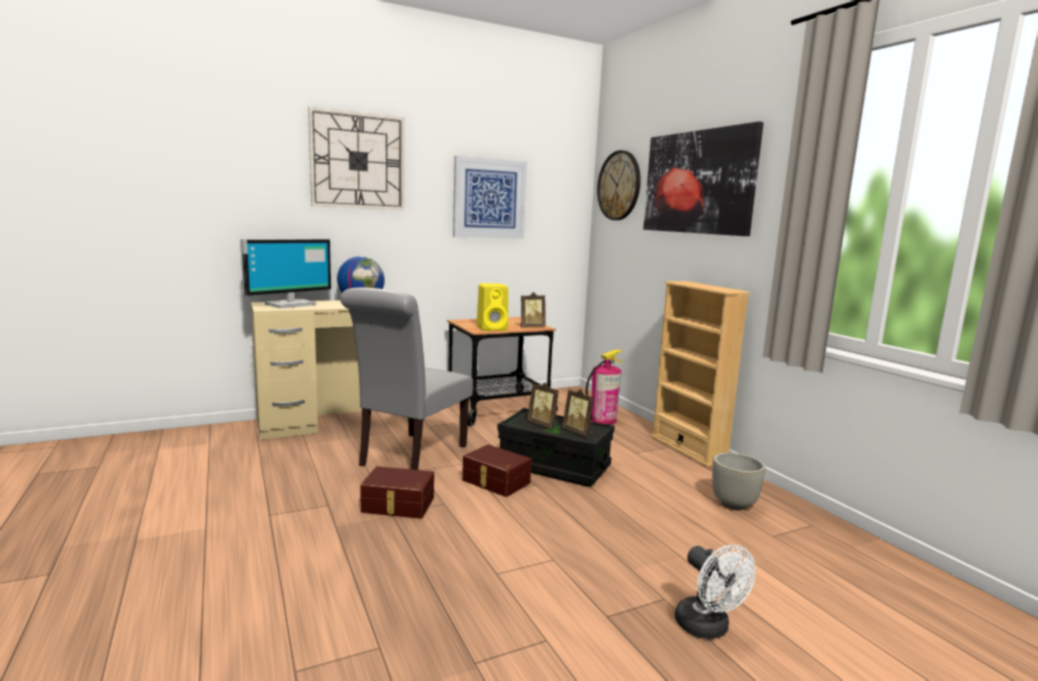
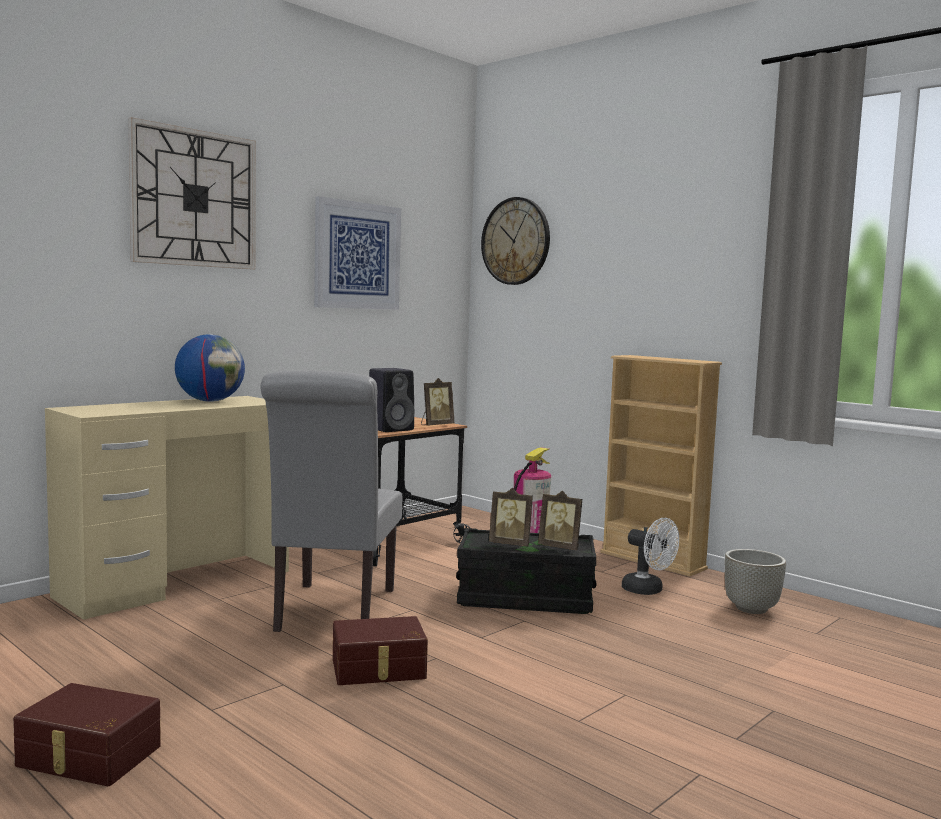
camera: 20 degrees left, 5 degrees down
monitor [240,239,331,309] -> none
brown storage box [462,444,532,497] -> brown storage box moved to [13,683,161,786]
yellow speaker [477,283,508,331] -> black speaker [369,368,415,432]
picture [643,121,764,236] -> none
white fan [675,545,756,639] -> white fan moved to [622,518,679,595]

